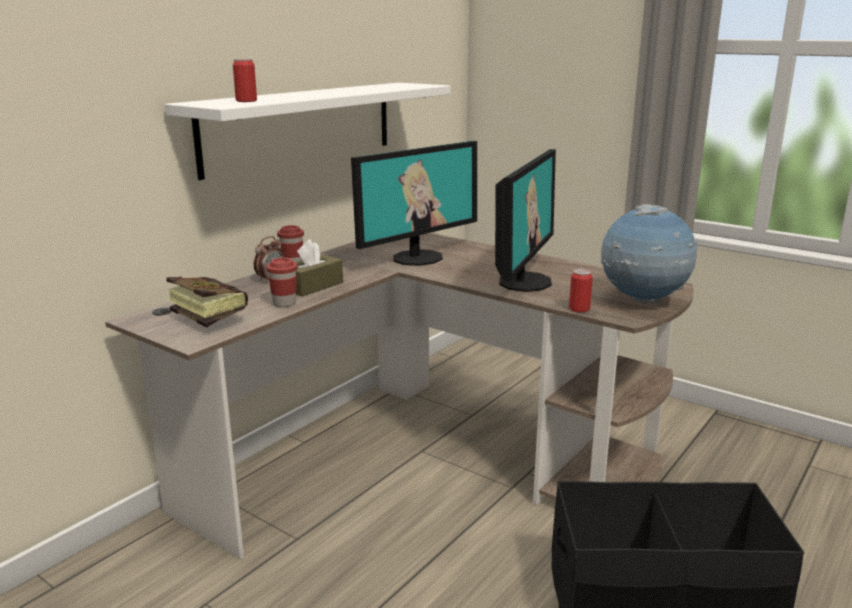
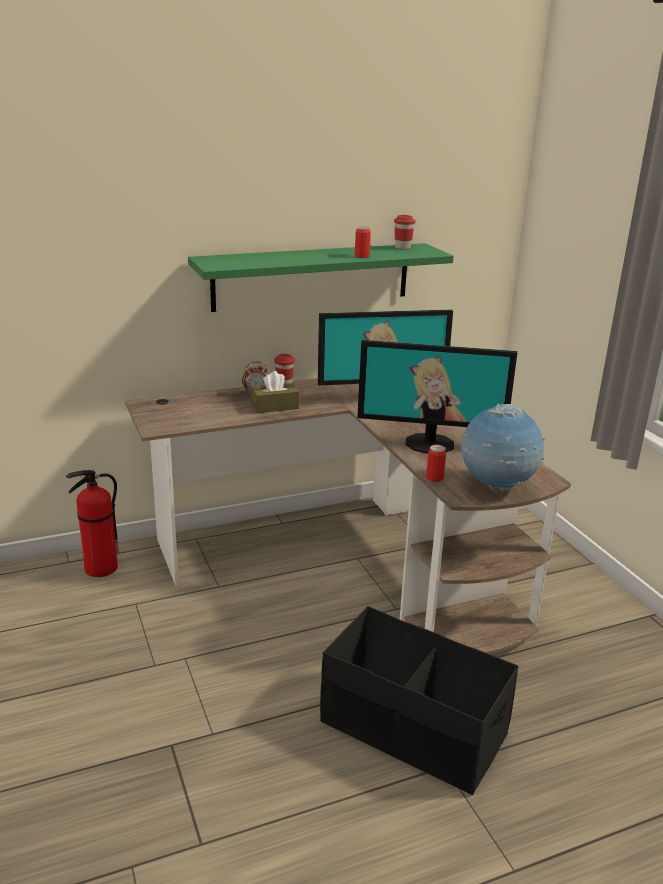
camera: 30 degrees right, 5 degrees up
white shelf [165,83,451,180] -> green shelf [188,243,454,312]
book [167,277,248,328] -> none
can [233,59,257,102] -> can moved to [355,226,371,258]
red cup [266,258,298,307] -> red cup moved to [394,215,415,250]
monitor [495,149,556,292] -> monitor turned 45 degrees clockwise [357,340,517,454]
none -> fire extinguisher [66,470,119,577]

